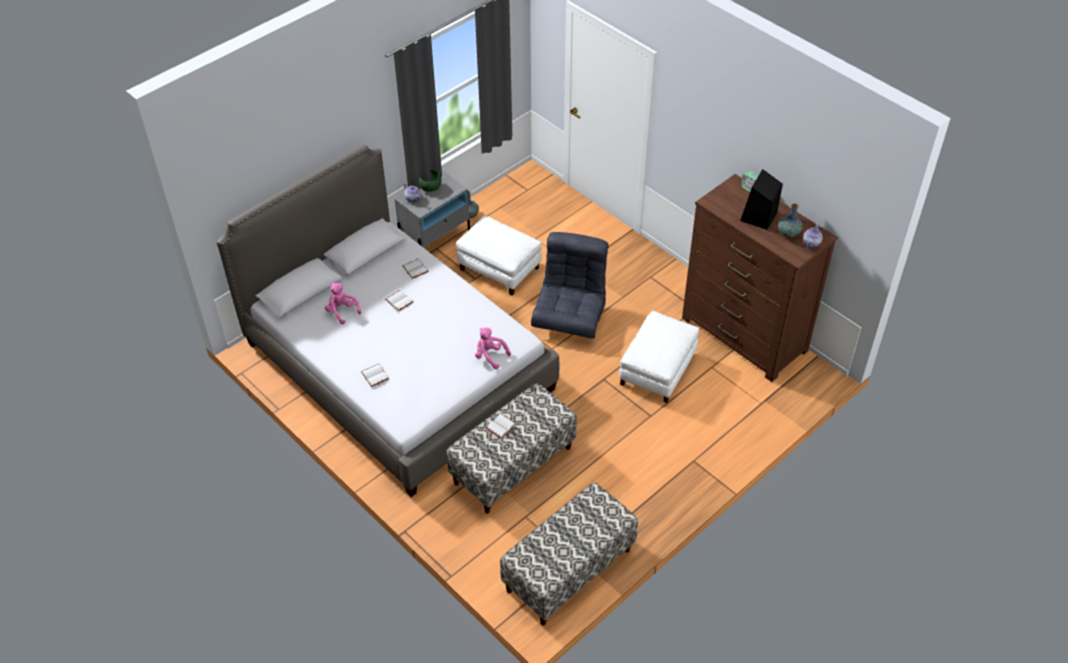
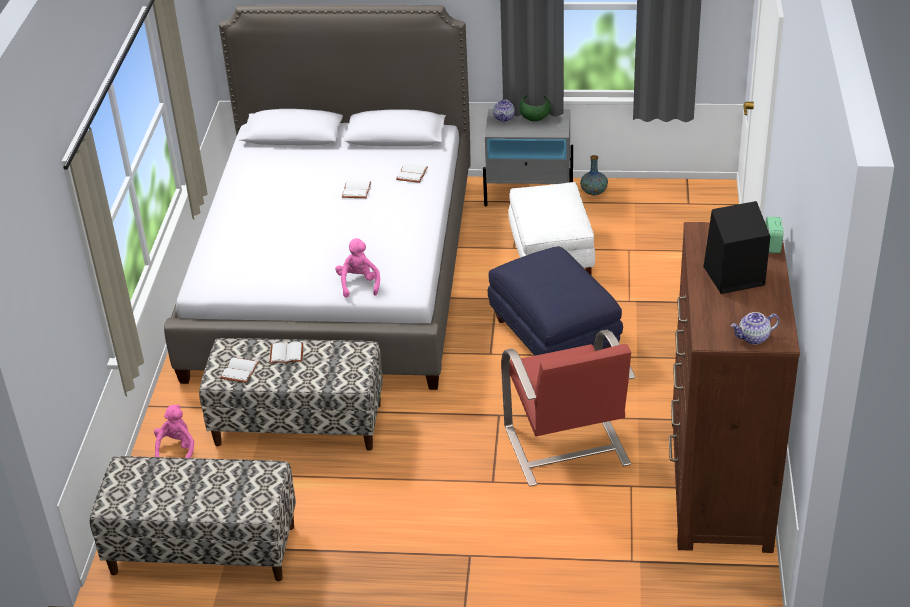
camera: 50 degrees right, 10 degrees down
pink plush toy [325,283,361,325] -> pink plush toy moved to [154,405,194,458]
white book [361,364,390,387] -> white book moved to [220,357,259,383]
grey armchair [531,232,609,339] -> blue ottoman [488,246,623,356]
white ottoman [619,311,700,403] -> red armchair [501,330,636,487]
vase [778,204,803,237] -> none

